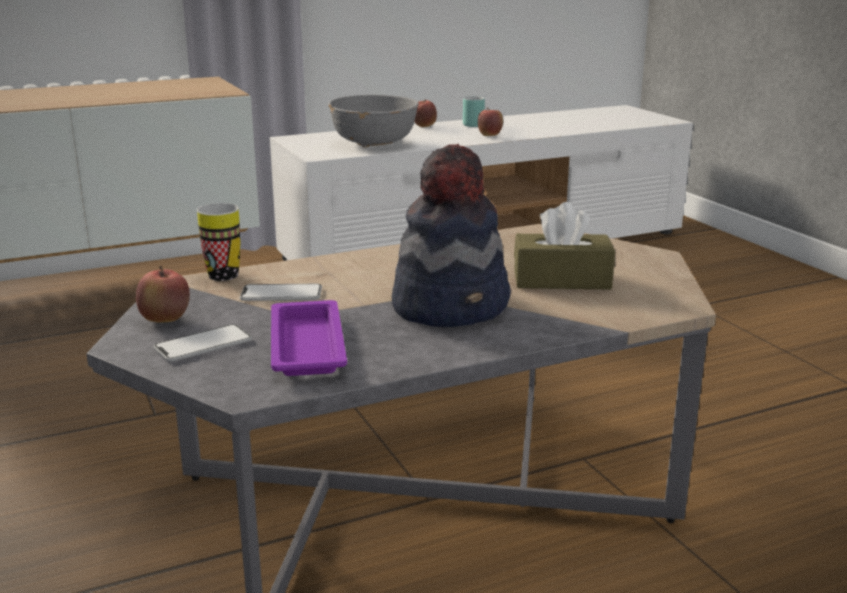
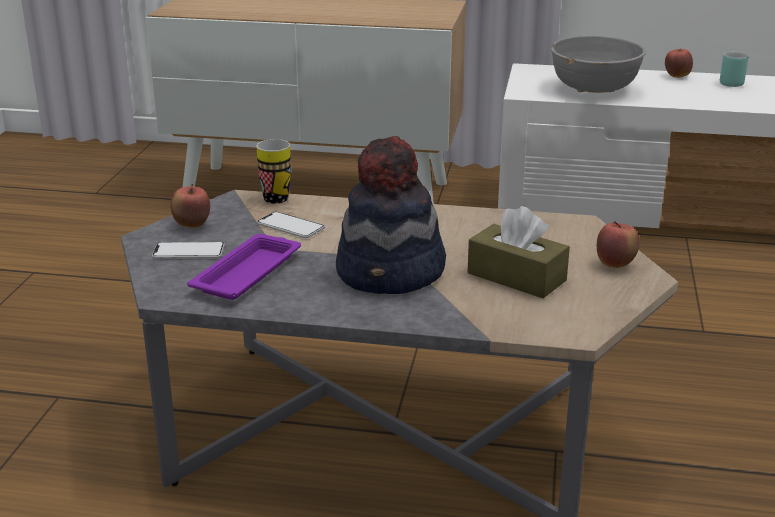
camera: 35 degrees right, 5 degrees up
apple [478,107,503,136] -> apple moved to [597,221,640,268]

